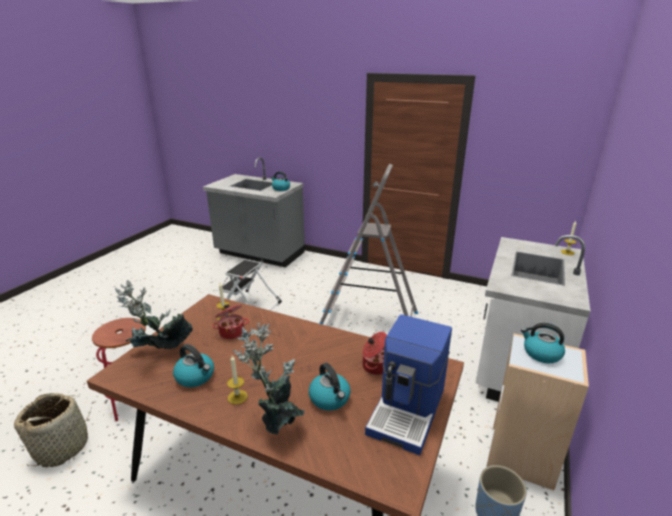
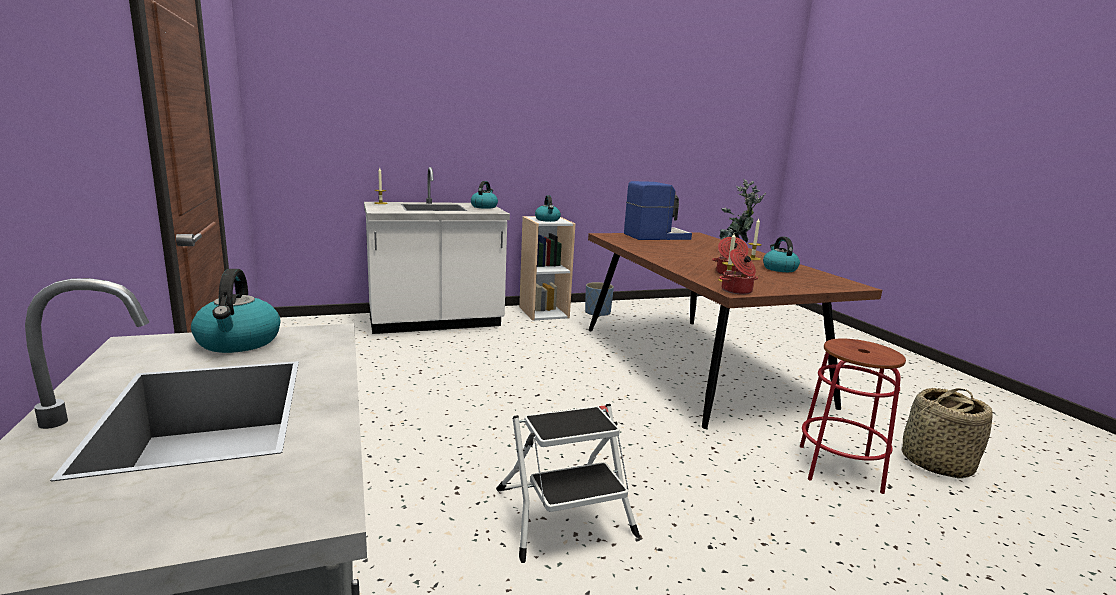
camera: 135 degrees left, 10 degrees down
potted plant [115,280,193,349] -> none
kettle [309,363,351,410] -> kettle moved to [471,181,498,209]
grey step ladder [319,164,418,325] -> none
cooking pot [363,332,387,375] -> cooking pot moved to [719,249,758,295]

